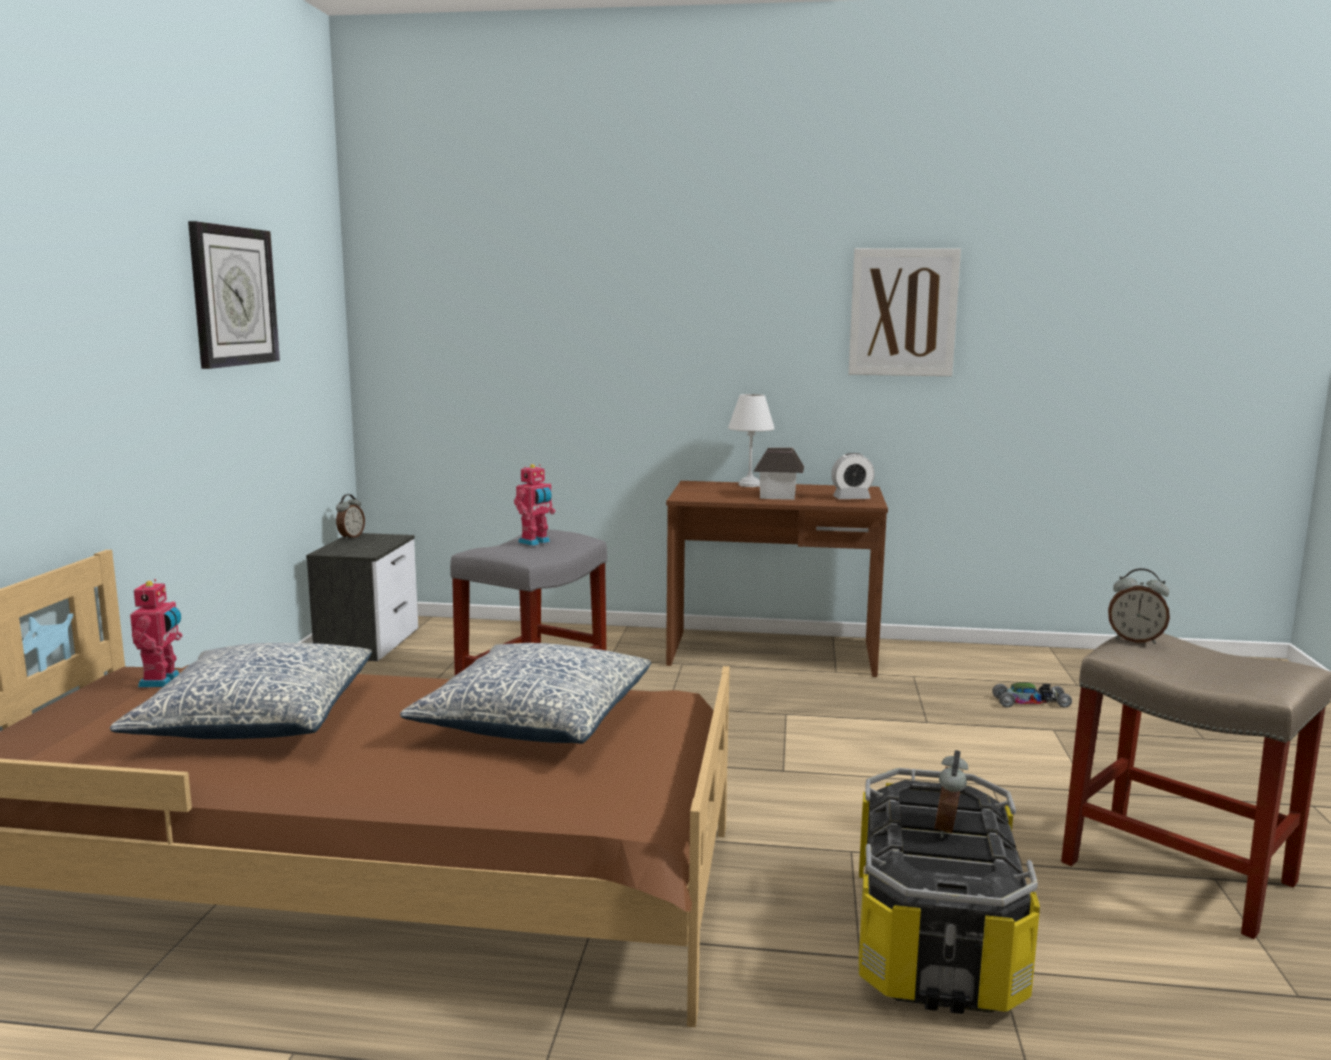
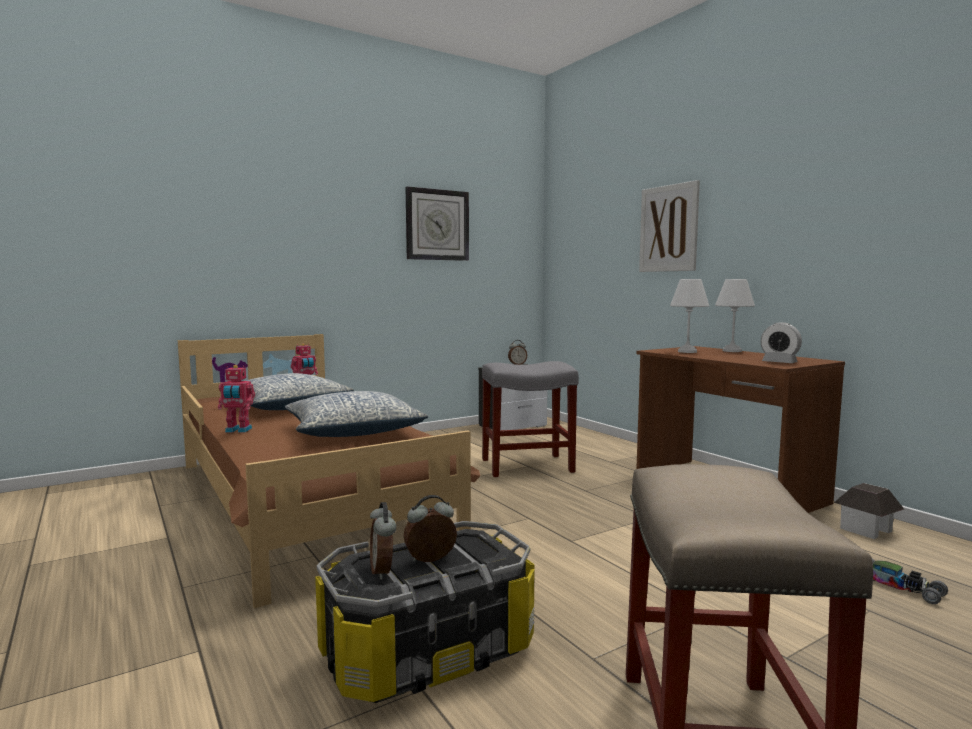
camera: 50 degrees right, 5 degrees down
toy robot [514,464,555,546] -> toy robot moved to [218,365,255,433]
toy house [753,448,804,500] -> toy house moved to [834,483,904,539]
picture [849,248,961,376] -> picture moved to [639,180,700,272]
alarm clock [1108,568,1170,644] -> alarm clock moved to [370,502,396,580]
none -> white table lamp [670,279,709,353]

